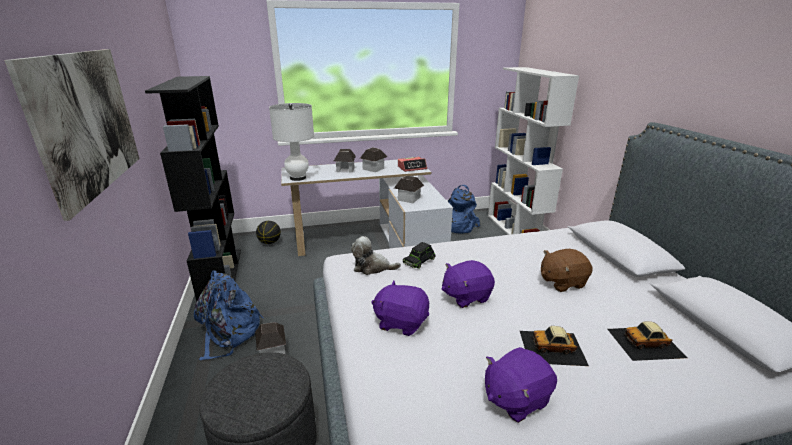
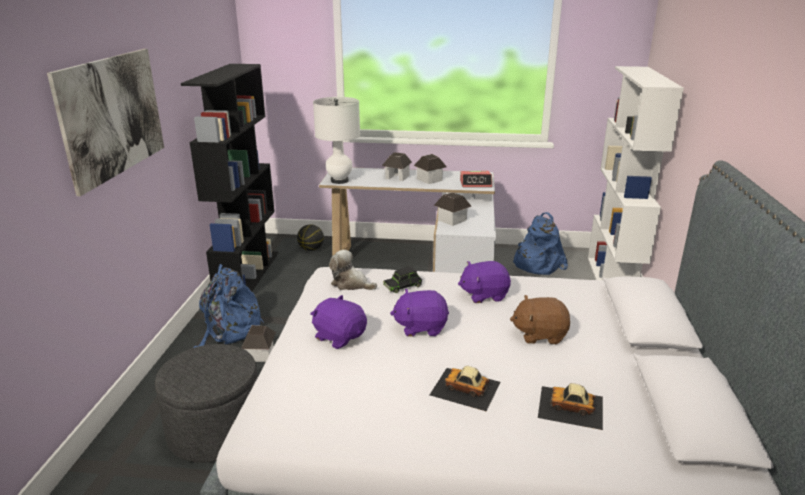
camera: 20 degrees right, 0 degrees up
purple plush toy [485,347,557,423] -> purple plush toy moved to [458,261,511,303]

